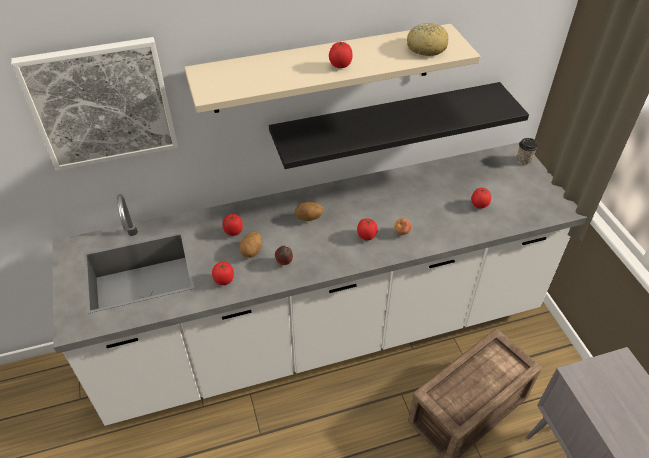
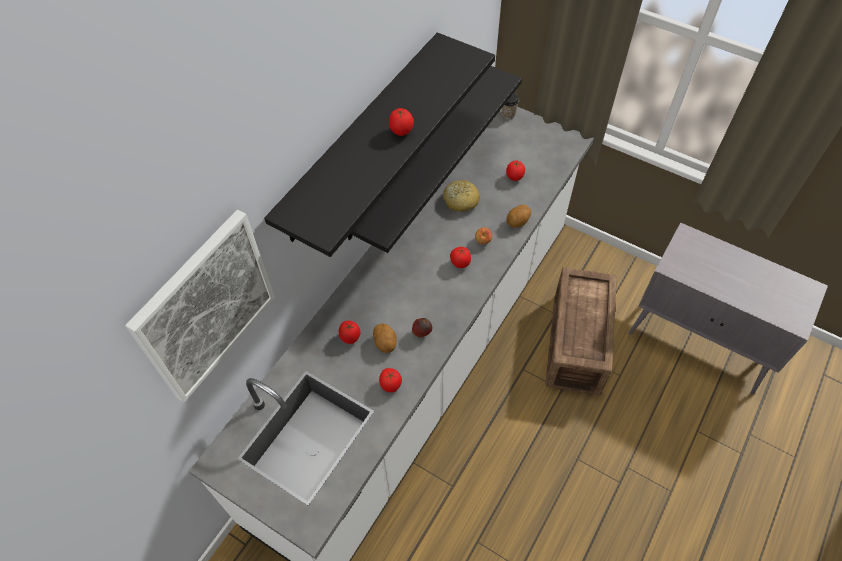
camera: 40 degrees left, 10 degrees up
beige shelf [184,24,480,113] -> black shelf [264,32,495,257]
potato [295,202,323,221] -> potato moved to [507,205,531,228]
bread [407,23,448,56] -> bread moved to [443,180,480,212]

